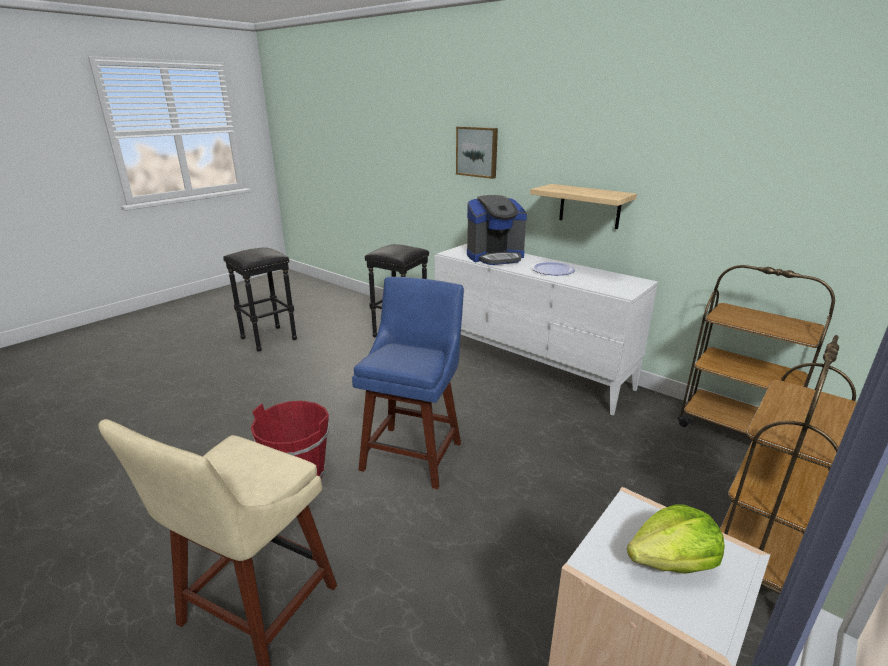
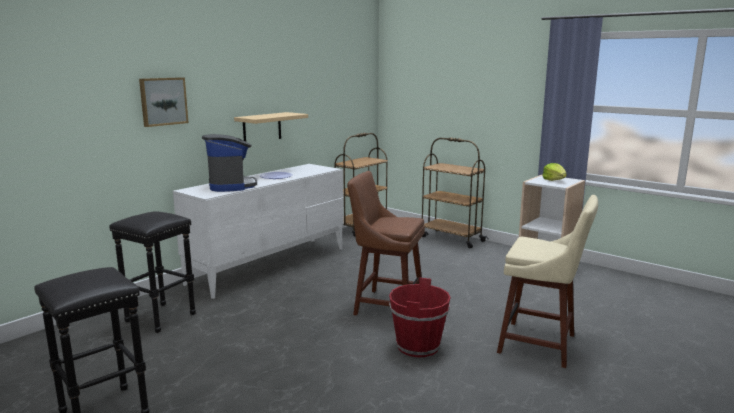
camera: 90 degrees left, 10 degrees down
blue chair [352,277,464,489] -> brown chair [347,171,425,316]

